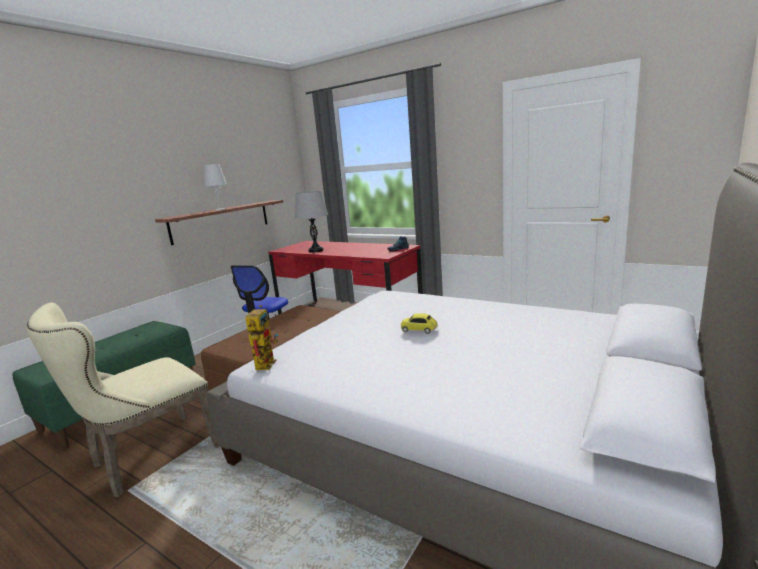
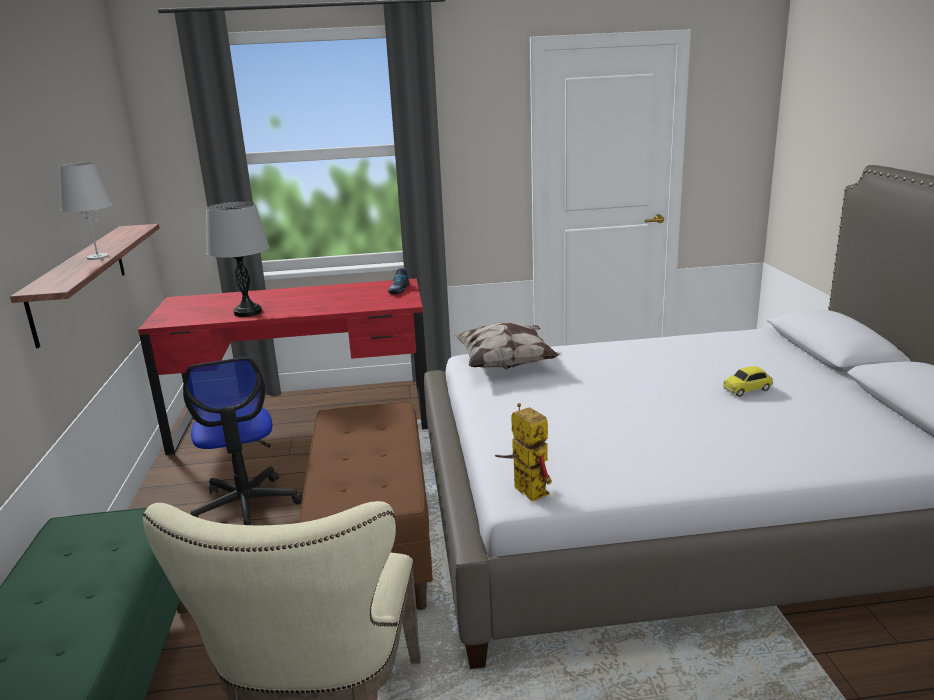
camera: 40 degrees left, 5 degrees up
toy car [401,313,438,334] -> toy car moved to [723,366,773,397]
none -> pillow [454,322,559,369]

